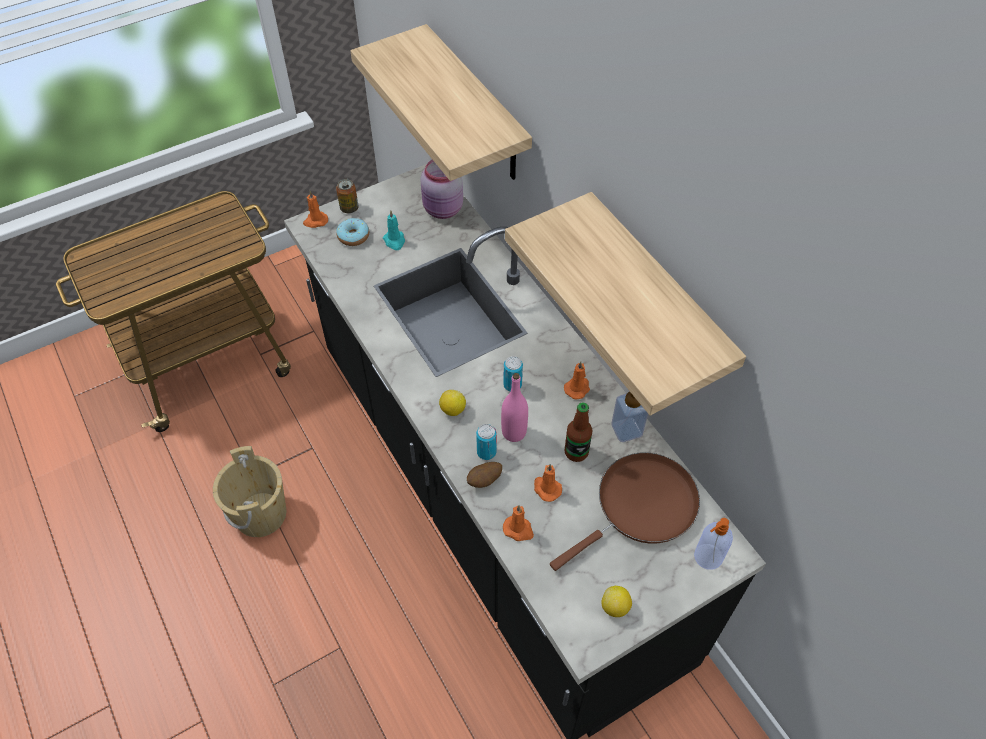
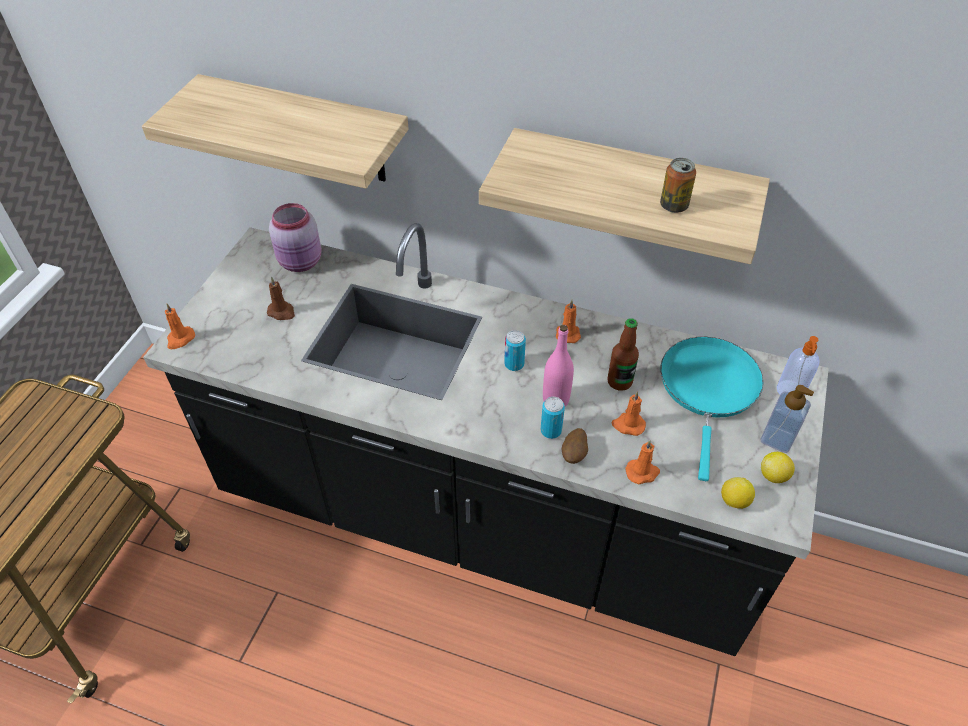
camera: 40 degrees left, 5 degrees down
beige bucket [213,446,286,537] -> none
can [336,179,359,213] -> can moved to [660,158,696,213]
donut [336,218,369,246] -> none
turquoise candle [383,210,405,250] -> brown candle [267,277,295,320]
lemon [439,390,466,416] -> lemon moved to [721,477,755,509]
brown frying pan [550,452,700,571] -> turquoise frying pan [661,337,763,481]
soap dispenser [611,392,648,442] -> soap dispenser moved to [761,385,814,453]

